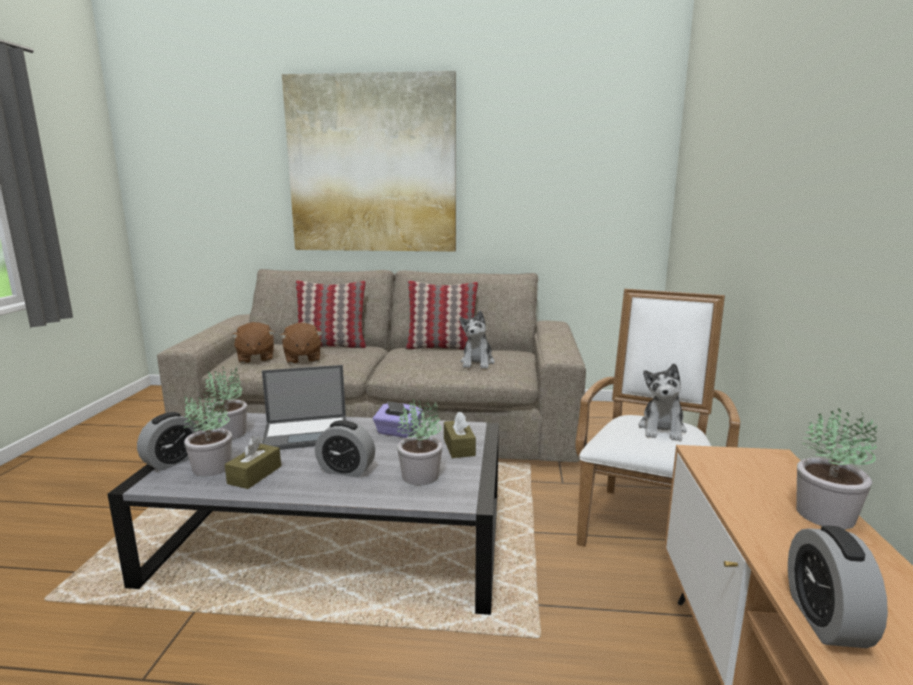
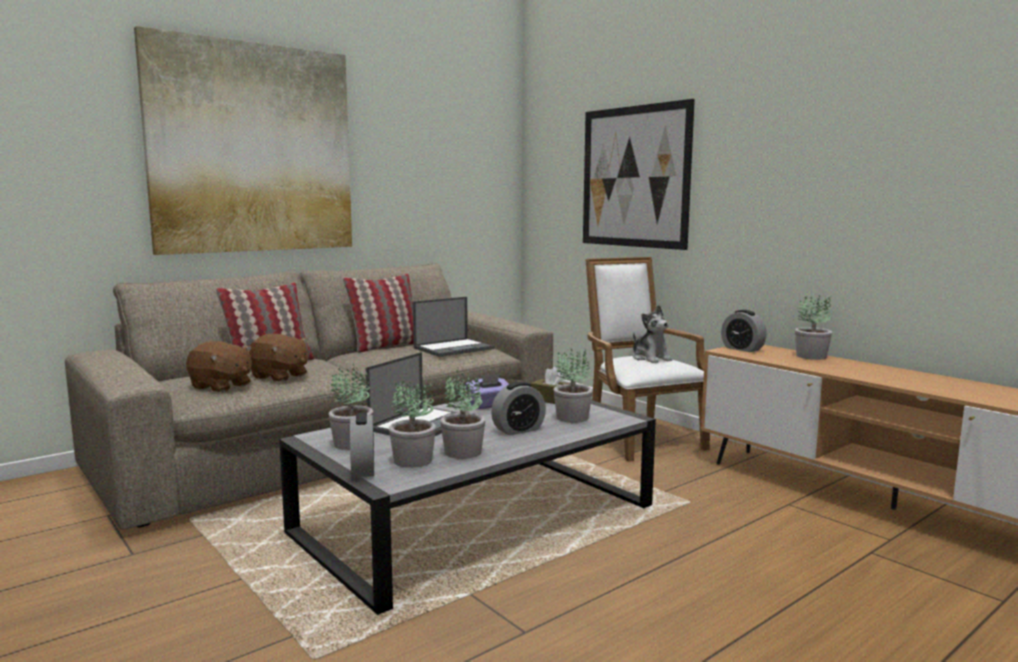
camera: 45 degrees left, 5 degrees down
brown tissue box [225,436,281,489] -> potted plant [440,370,486,459]
plush toy [459,311,495,369] -> laptop [413,297,494,357]
alarm clock [788,525,888,648] -> alarm clock moved to [721,310,767,352]
none -> picture [583,99,695,250]

